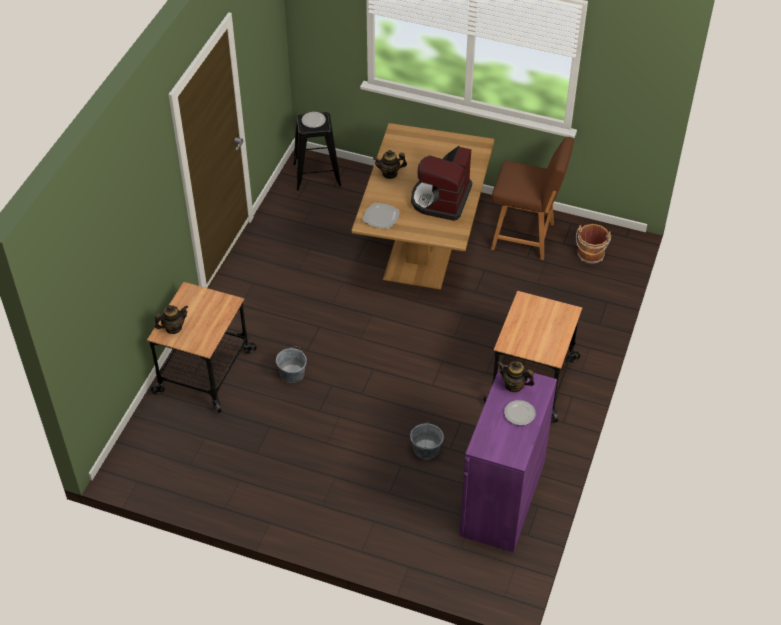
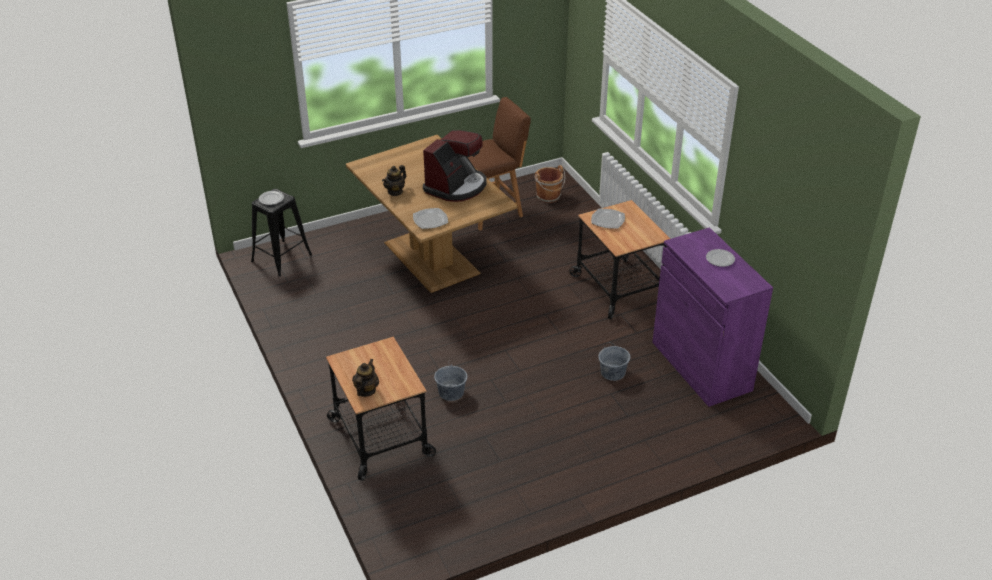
camera: 45 degrees left, 10 degrees down
coffee machine [411,146,472,221] -> coffee machine turned 120 degrees counterclockwise [423,130,487,202]
teapot [498,361,535,393] -> none
none -> plate [591,209,625,229]

